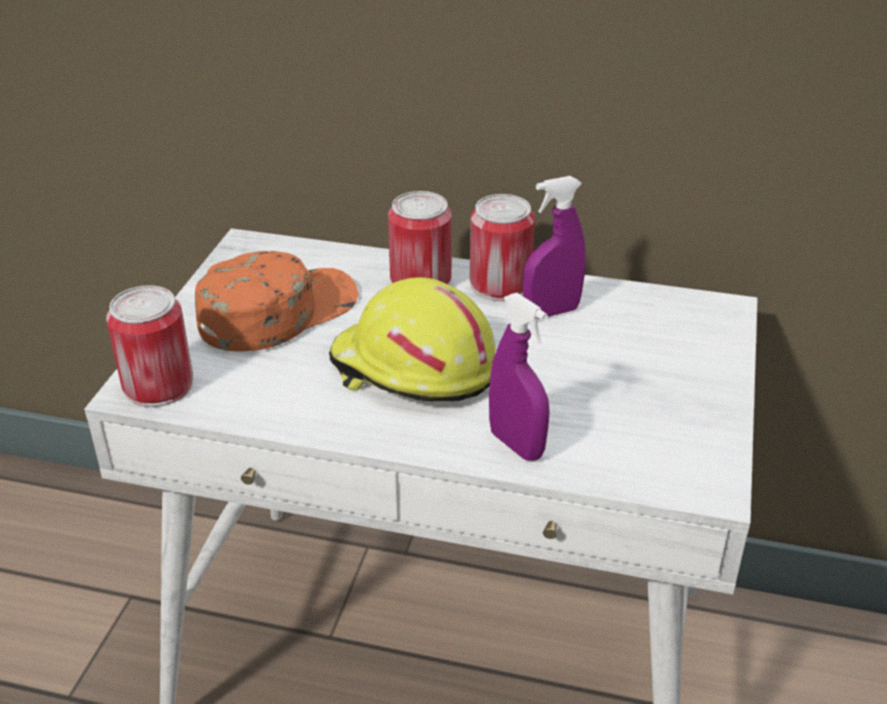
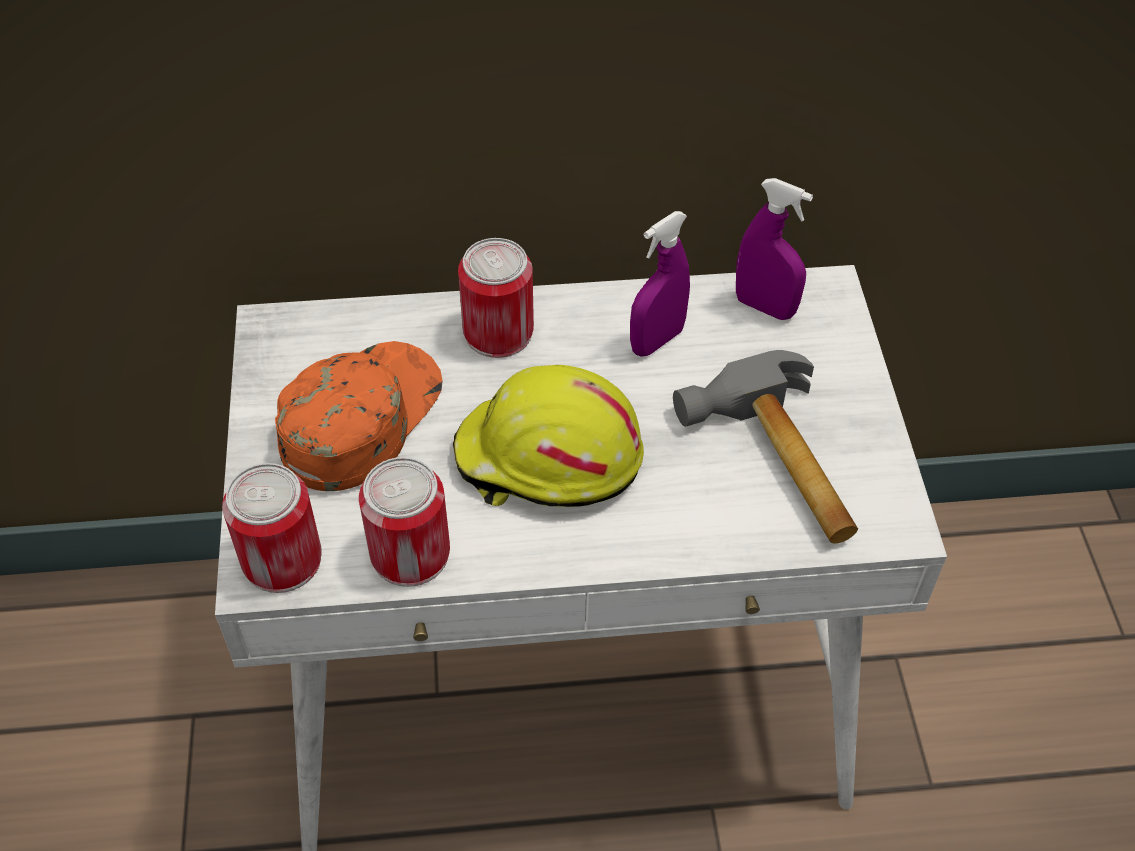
camera: 20 degrees left, 15 degrees up
can [470,194,535,301] -> can moved to [359,457,450,587]
purple spray bottle [489,293,550,461] -> purple spray bottle moved to [736,178,813,320]
none -> hammer [673,350,858,544]

